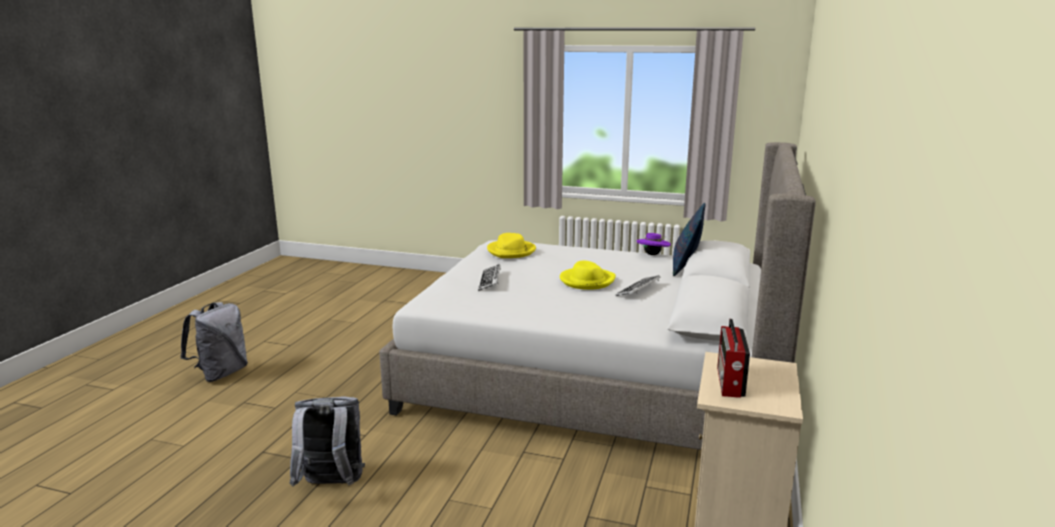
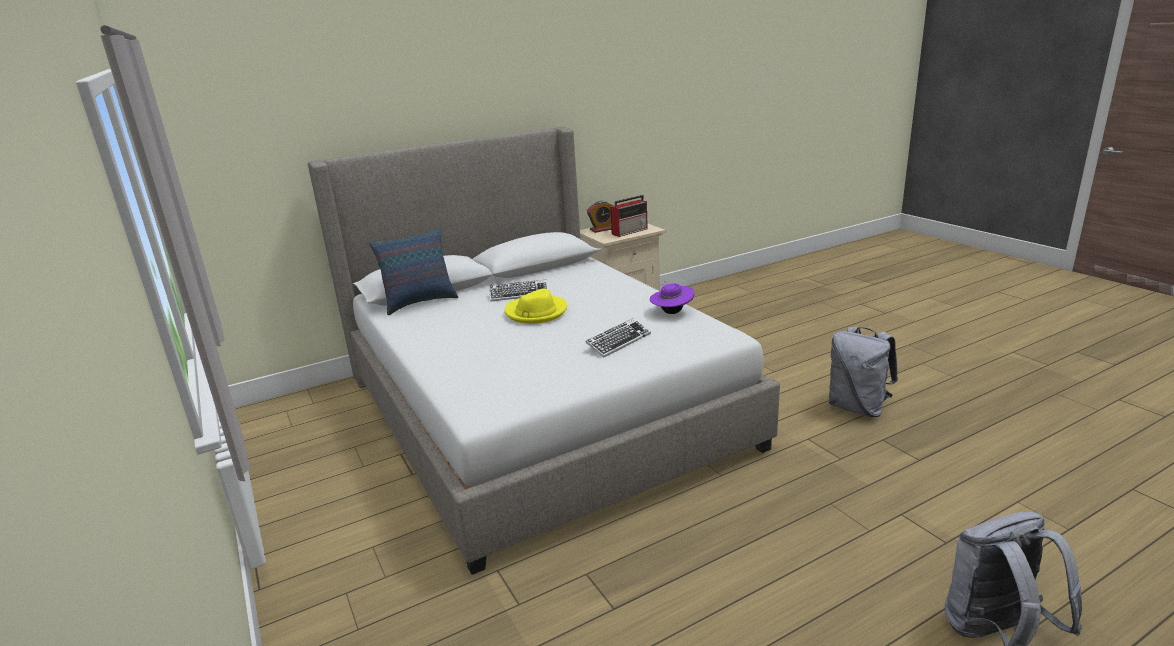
camera: 135 degrees left, 5 degrees up
yellow hat [487,233,536,258] -> none
purple hat [637,233,671,255] -> purple hat moved to [650,281,694,314]
none -> alarm clock [587,201,614,233]

